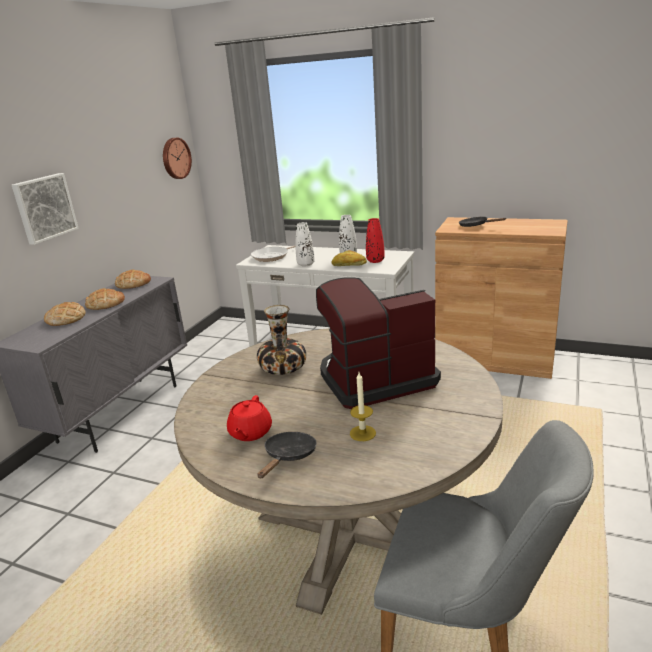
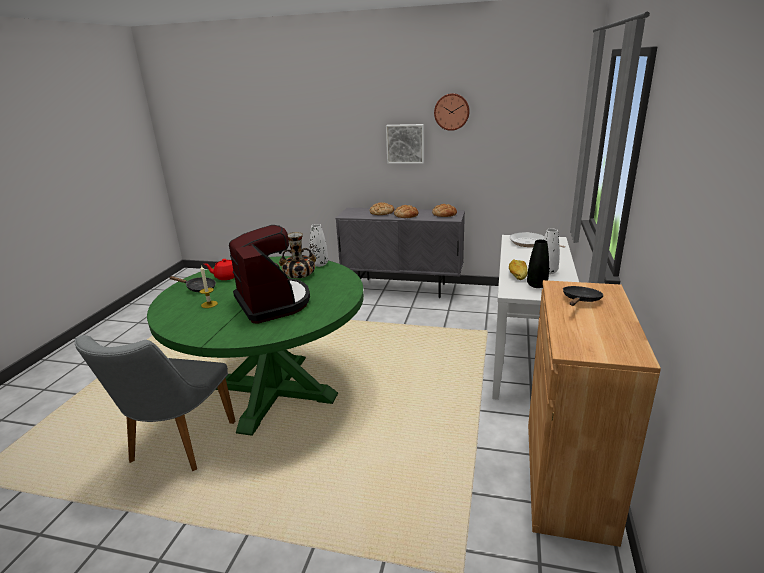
camera: 80 degrees right, 0 degrees up
wall clock [163,138,192,179] -> wall clock moved to [434,93,470,131]
beige dining table [174,328,503,615] -> green dining table [147,256,364,436]
white vase [295,222,315,266] -> white vase moved to [310,224,328,267]
red vase [366,218,385,263] -> black vase [527,240,549,288]

